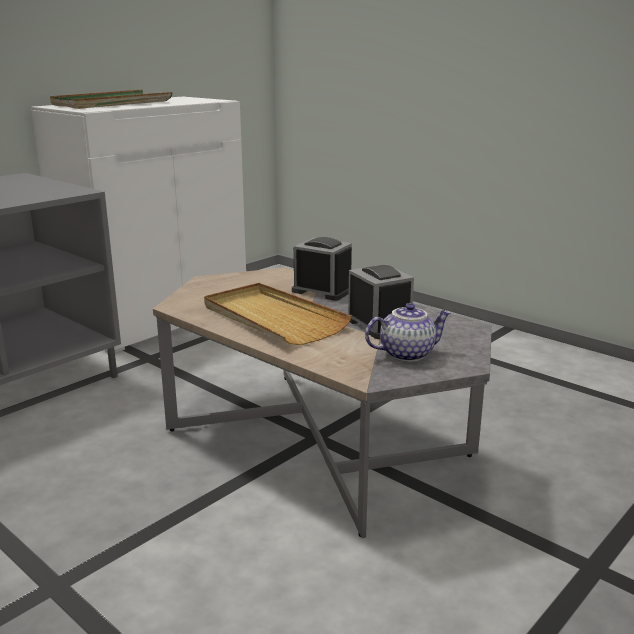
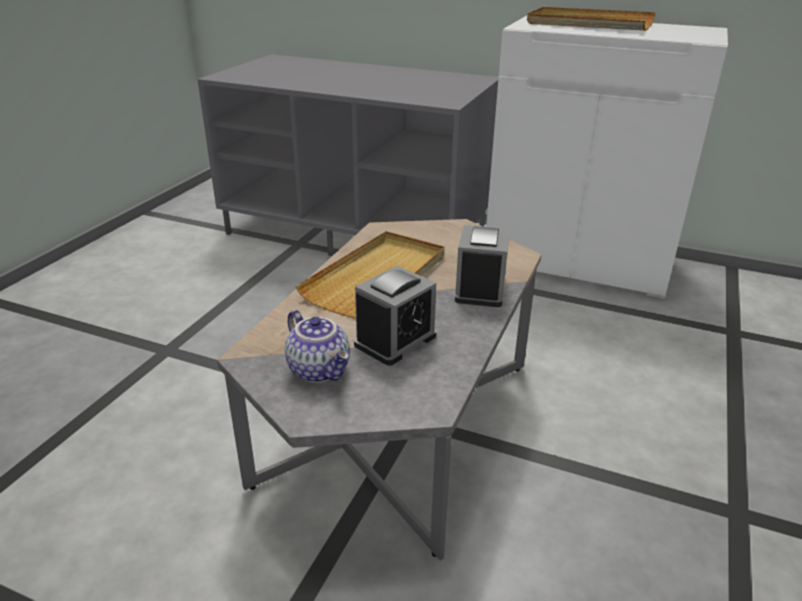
camera: 70 degrees right, 10 degrees up
green tray [50,90,173,109] -> beige tray [527,7,656,31]

